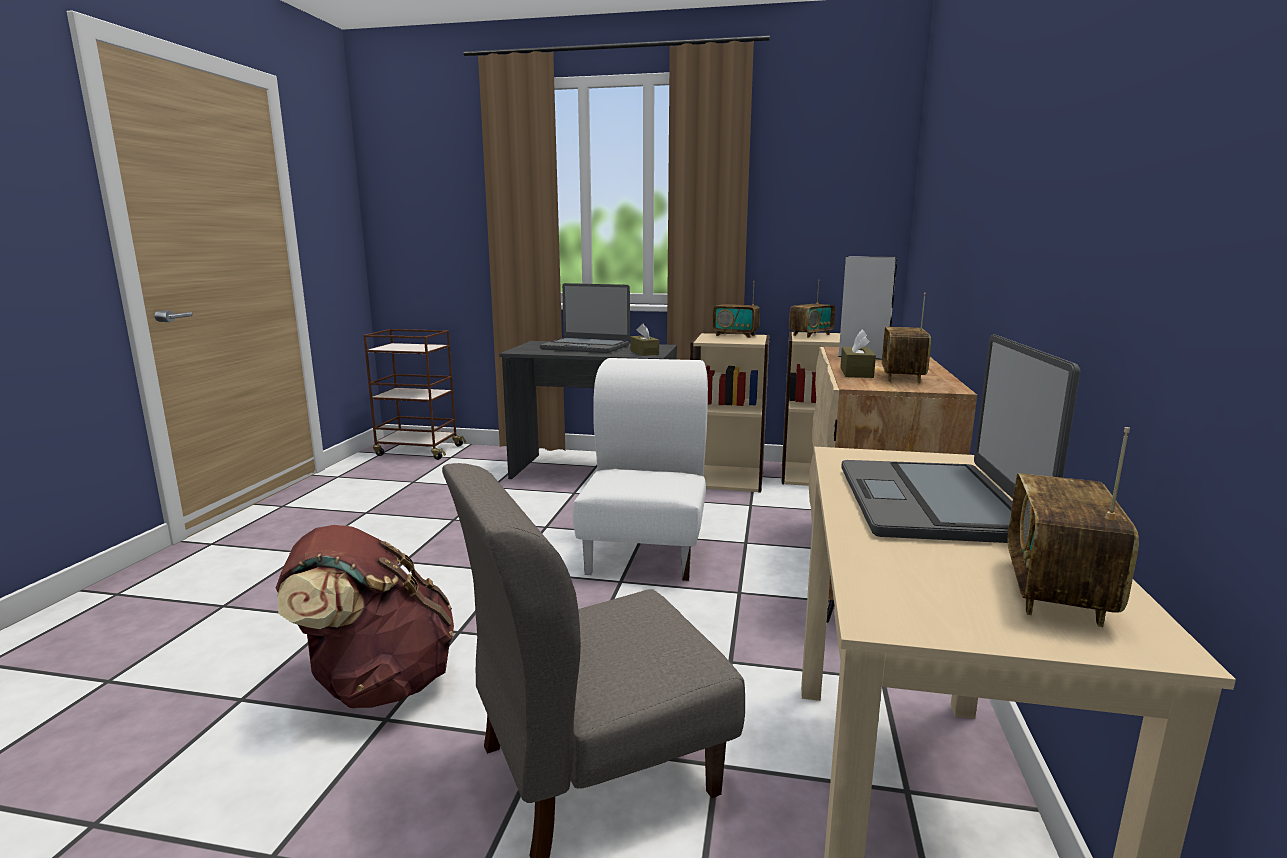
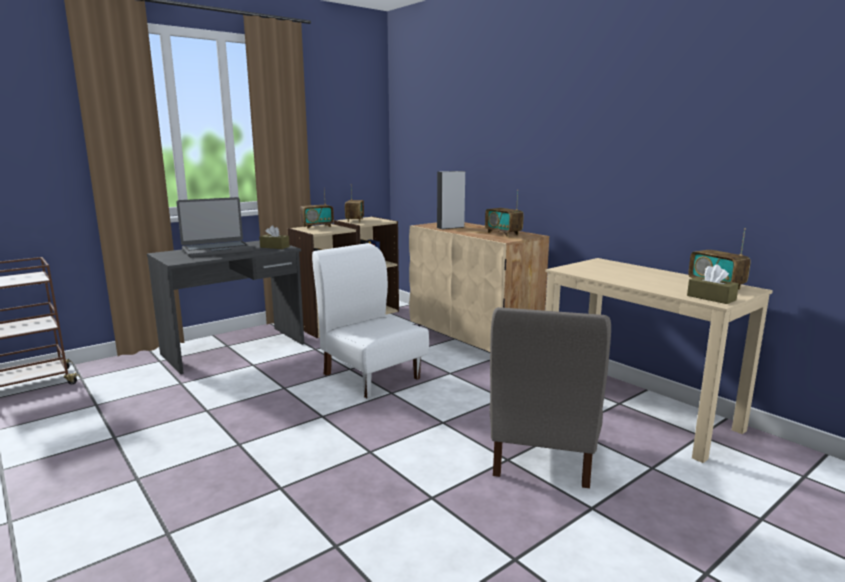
camera: 50 degrees left, 0 degrees up
brown backpack [276,525,454,708] -> none
brown tissue box [840,329,876,378] -> brown tissue box moved to [687,264,739,304]
laptop [841,334,1080,543] -> none

